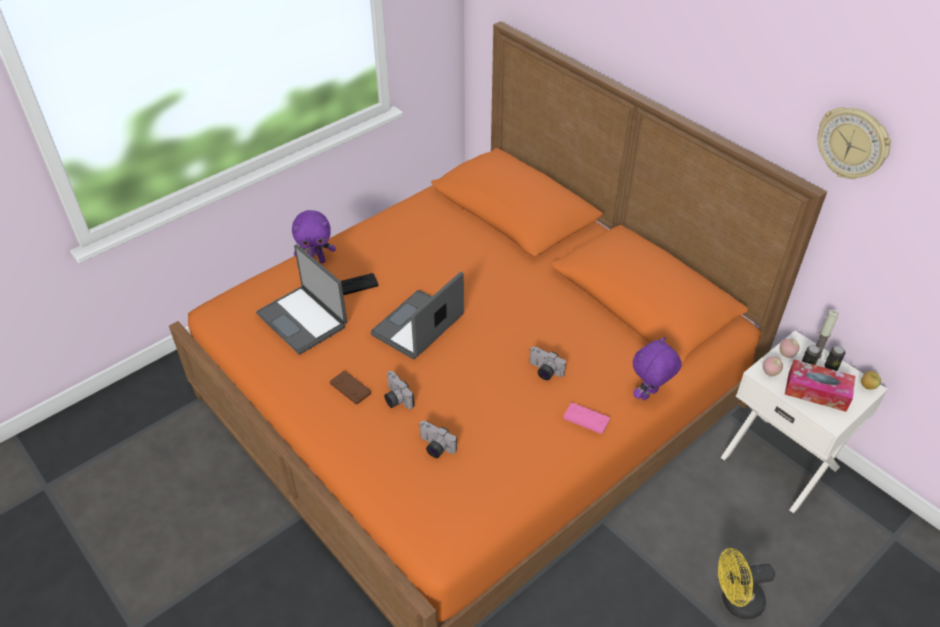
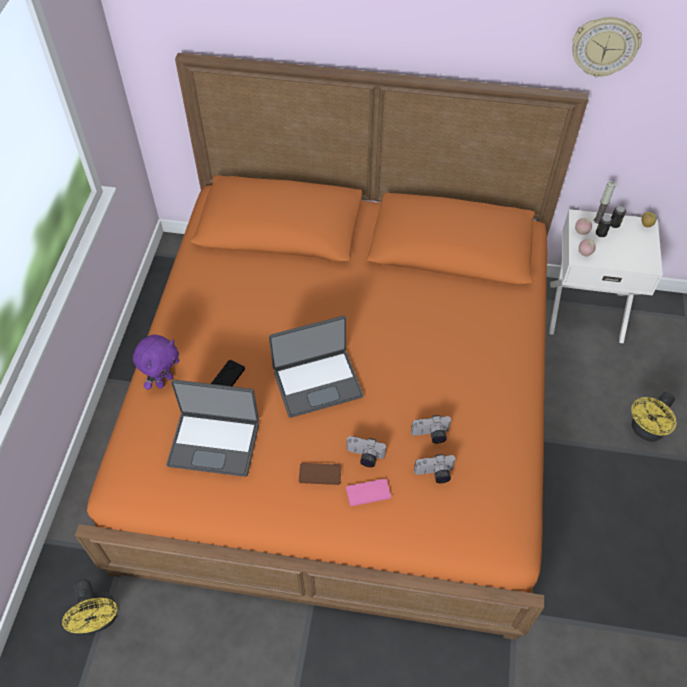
camera: 40 degrees left, 10 degrees up
laptop [371,272,464,359] -> laptop turned 105 degrees counterclockwise [269,316,364,418]
camera [530,346,566,380] -> camera moved to [411,415,451,444]
pink game controller [563,402,610,434] -> pink game controller moved to [346,478,391,506]
purple plush toy [633,337,682,400] -> none
tissue box [785,360,855,412] -> none
none -> yellow fan [62,579,117,633]

